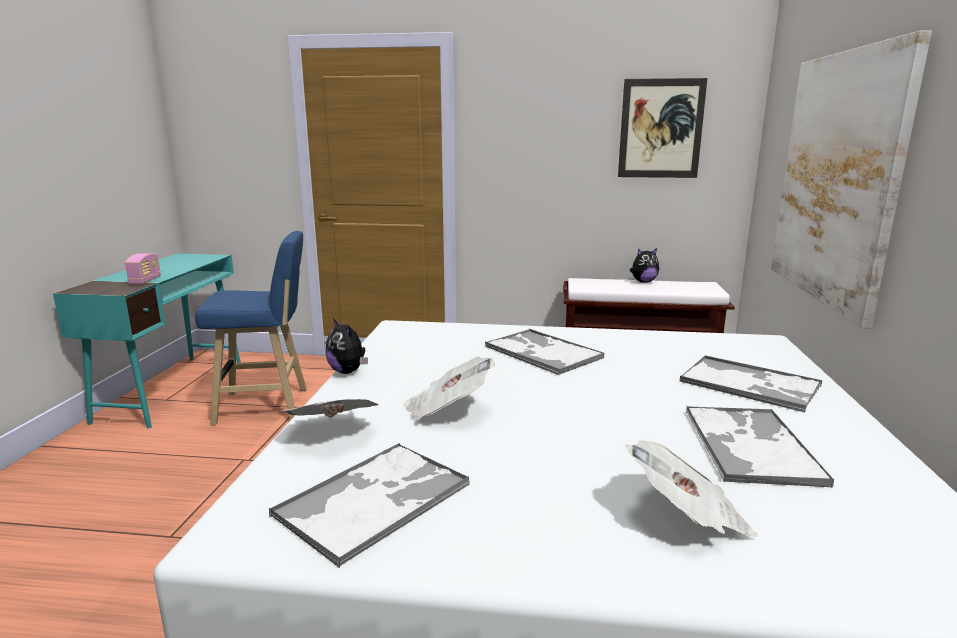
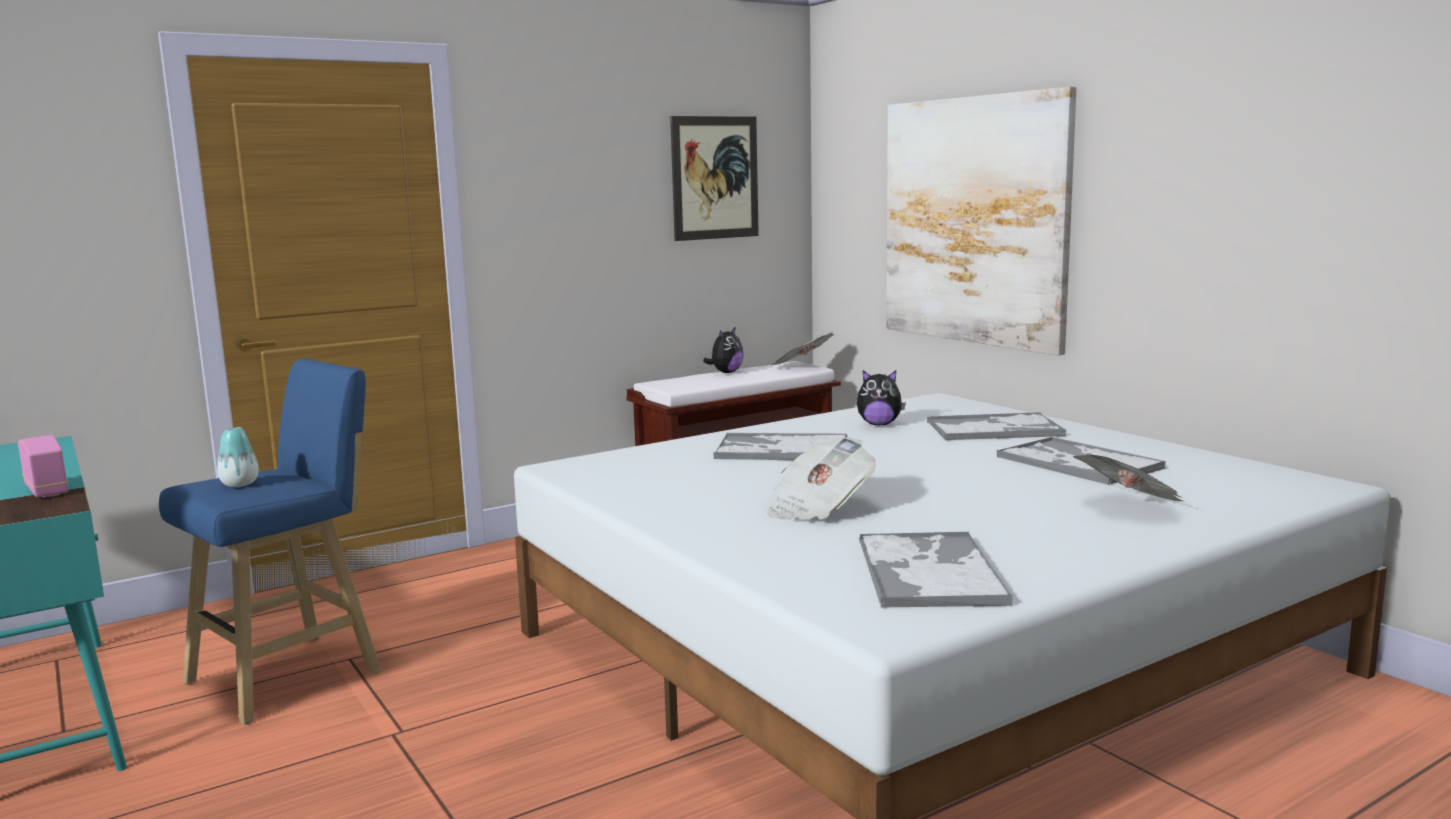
camera: 40 degrees left, 5 degrees down
newspaper [281,399,378,417] -> newspaper moved to [771,332,834,365]
plush toy [326,318,368,374] -> plush toy moved to [857,370,906,425]
none -> vase [217,427,259,487]

